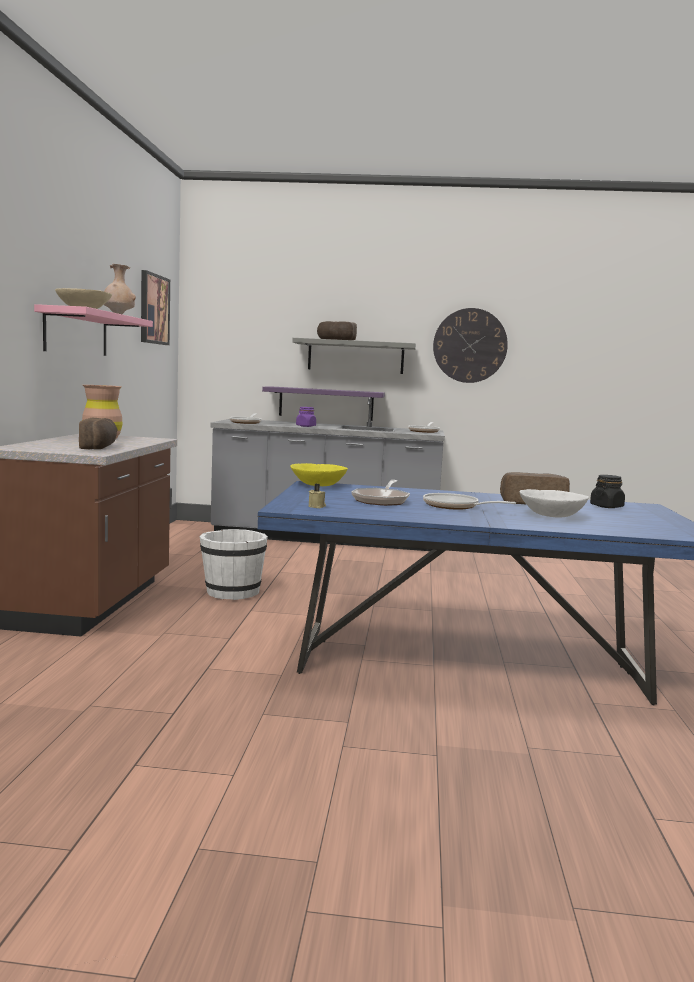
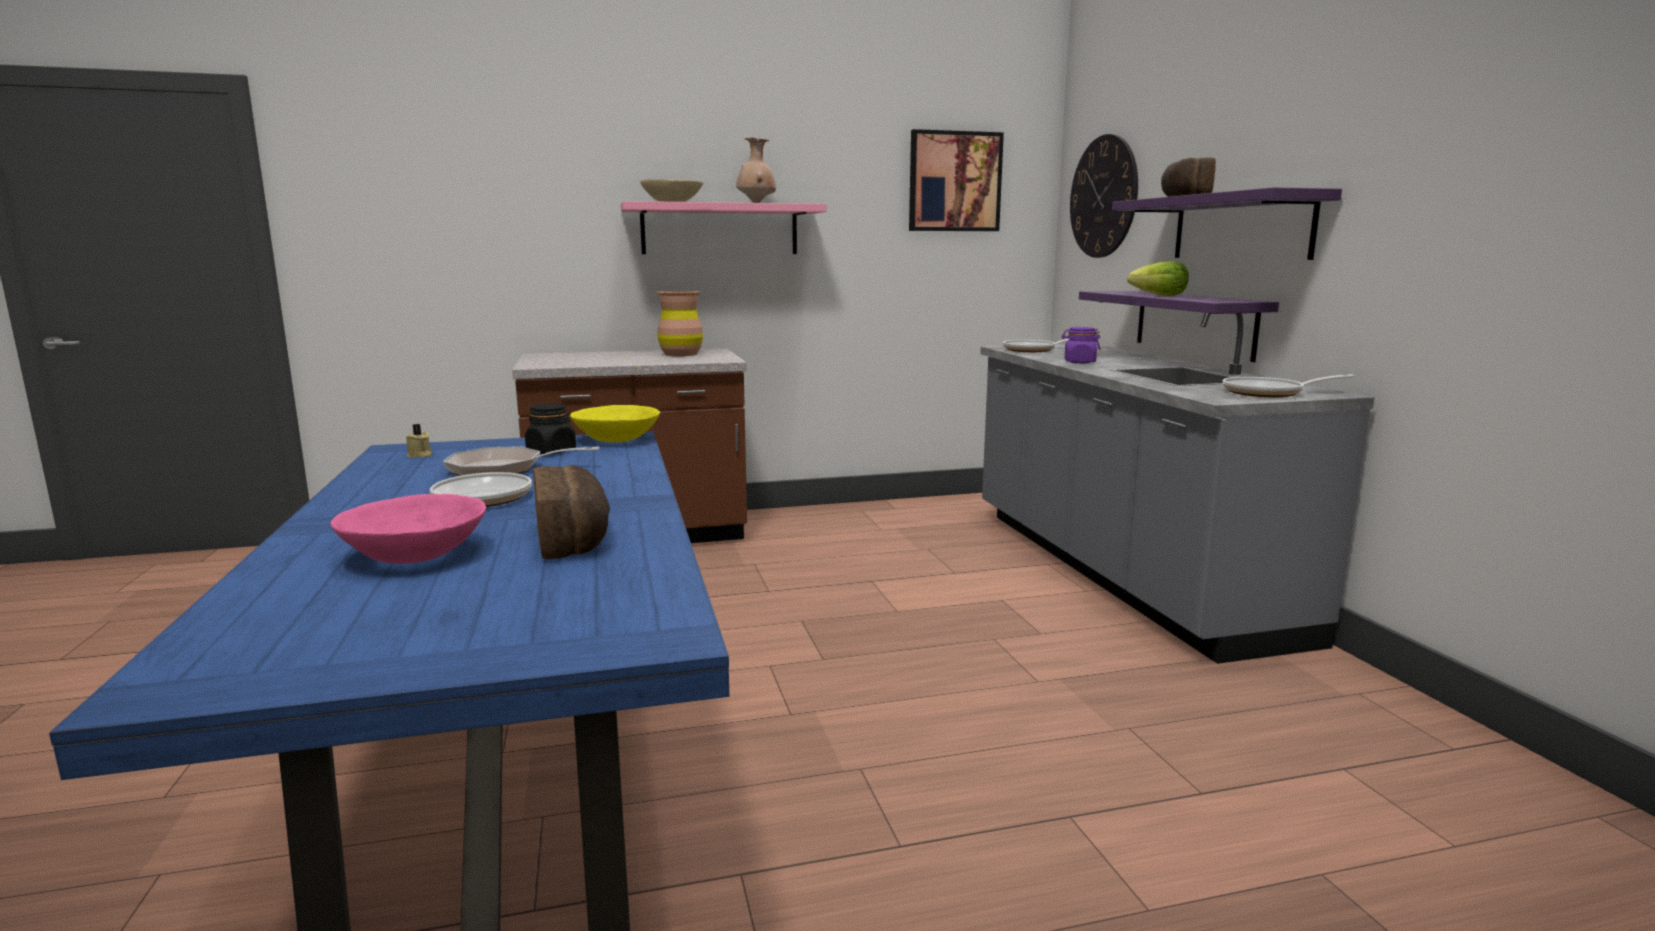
camera: 70 degrees right, 5 degrees up
bread [79,418,118,449] -> none
white bucket [200,529,268,600] -> none
grey shelf [292,338,416,374] -> purple shelf [1112,187,1342,260]
wall clock [433,308,508,383] -> wall clock moved to [1070,134,1138,258]
white bowl [519,489,589,518] -> pink bowl [330,494,486,564]
black jar [590,475,625,508] -> black jar moved to [525,403,576,454]
none -> lettuce [1127,261,1189,296]

